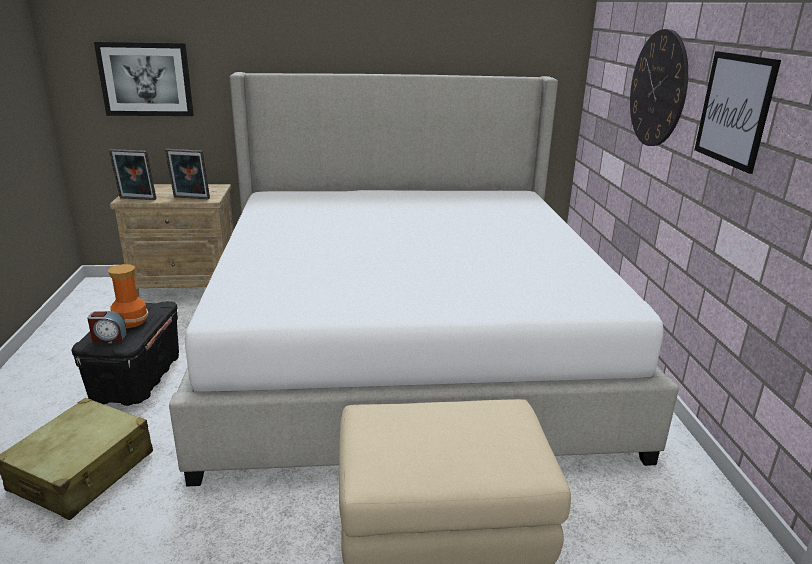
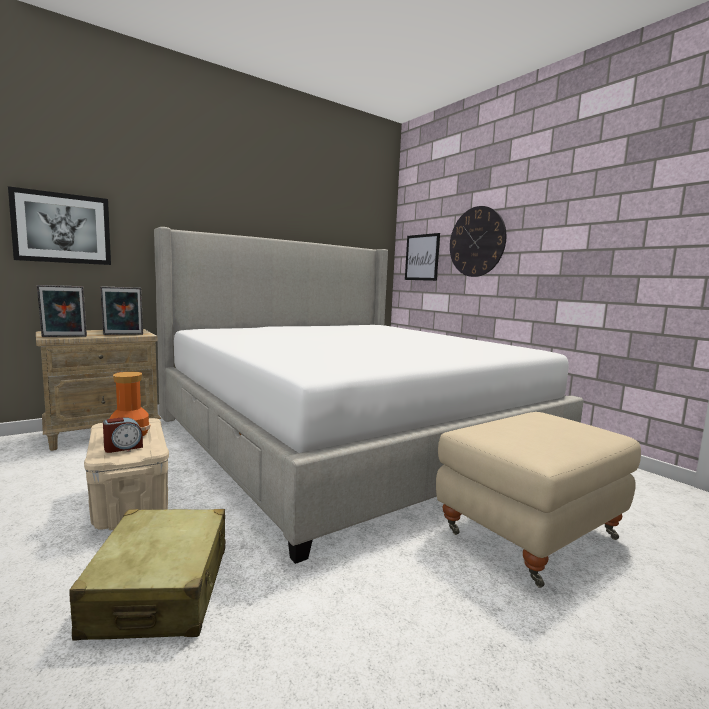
camera: 30 degrees left, 15 degrees down
black storage box [71,301,179,406] -> beige storage box [84,418,169,530]
picture [694,51,781,174] -> picture moved to [405,233,440,281]

